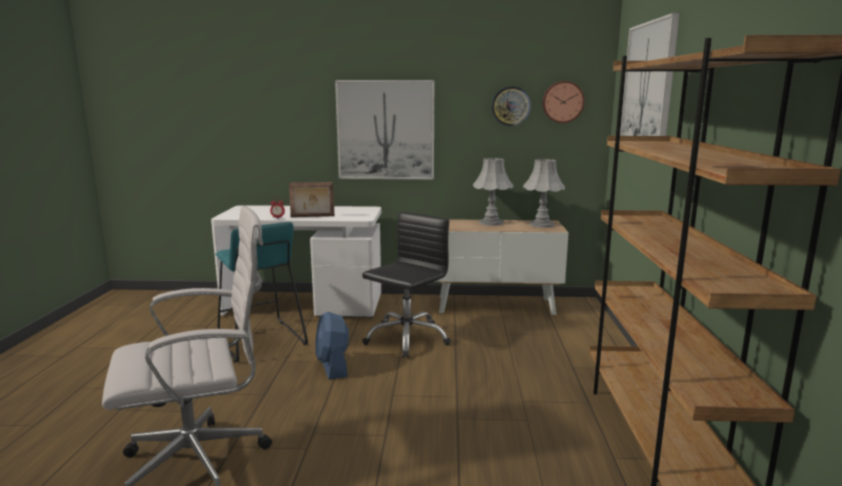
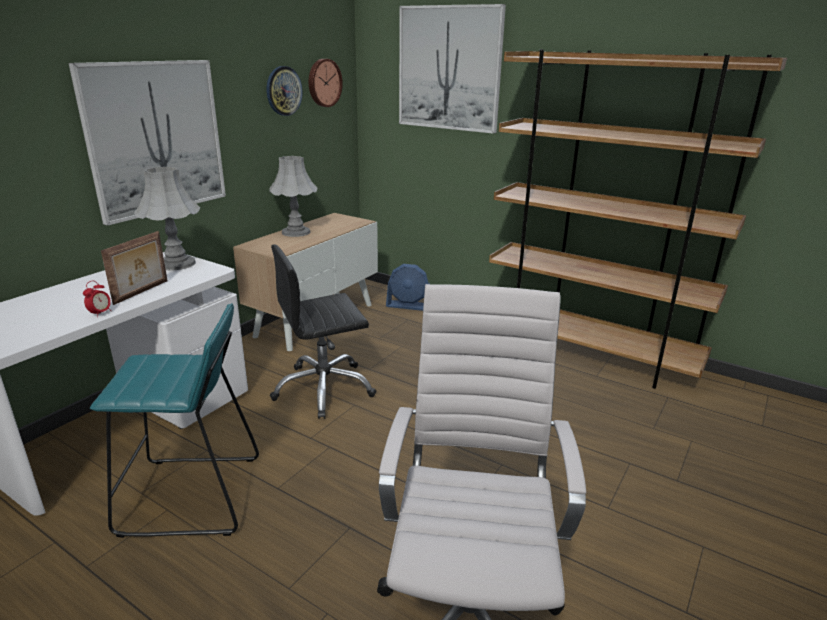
camera: 60 degrees left, 10 degrees up
blue fan [315,312,349,380] -> blue fan moved to [386,264,430,311]
black office chair [362,211,451,358] -> black office chair turned 90 degrees counterclockwise [270,245,377,419]
grey table lamp [523,159,565,228] -> grey table lamp moved to [134,167,200,270]

